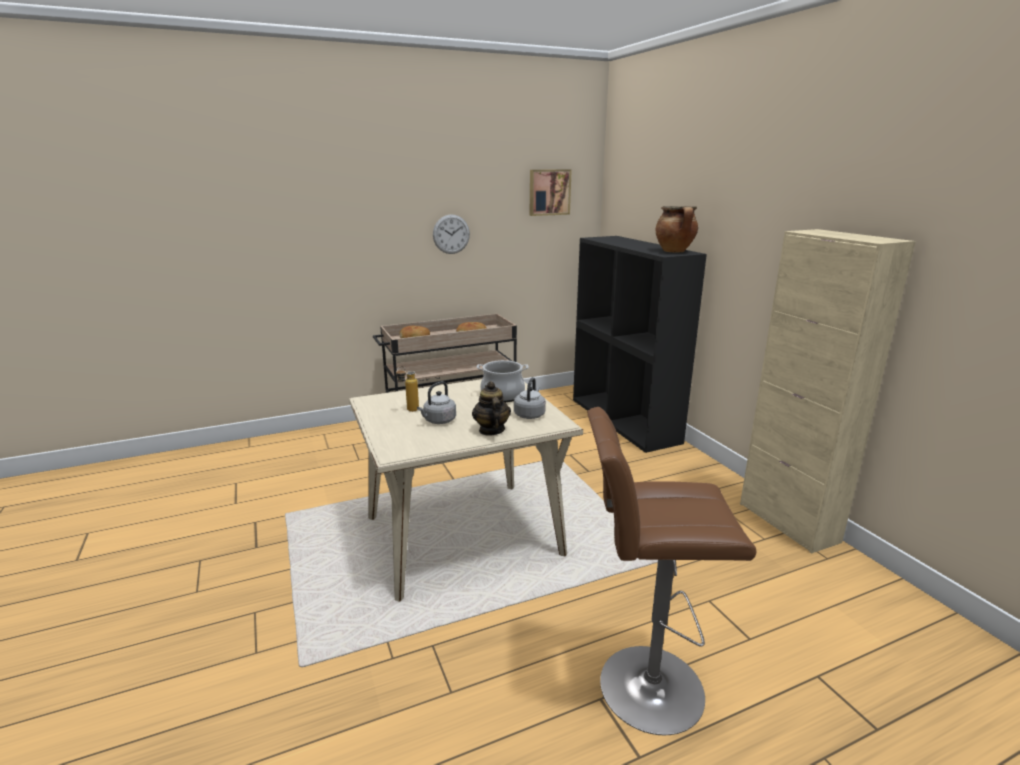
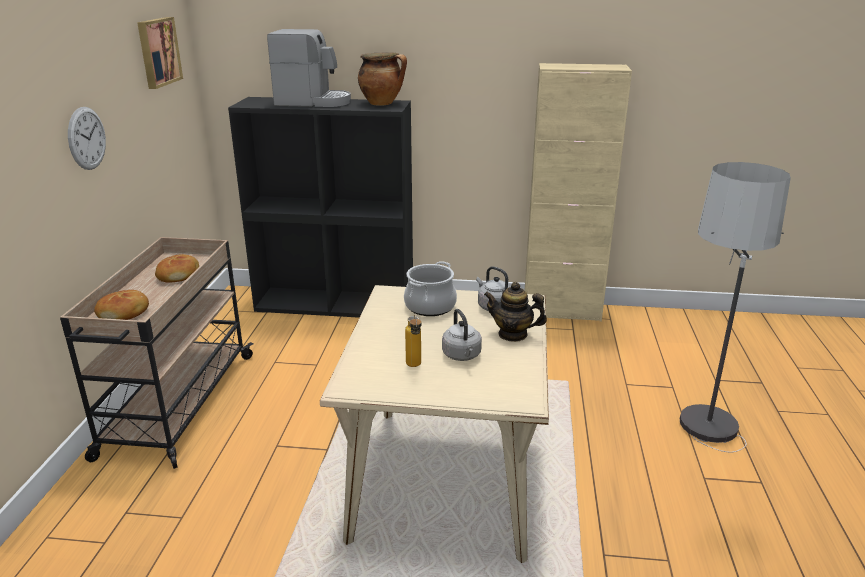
camera: 60 degrees left, 5 degrees up
brown stool [587,407,756,735] -> floor lamp [680,162,791,453]
none -> coffee machine [267,29,351,107]

